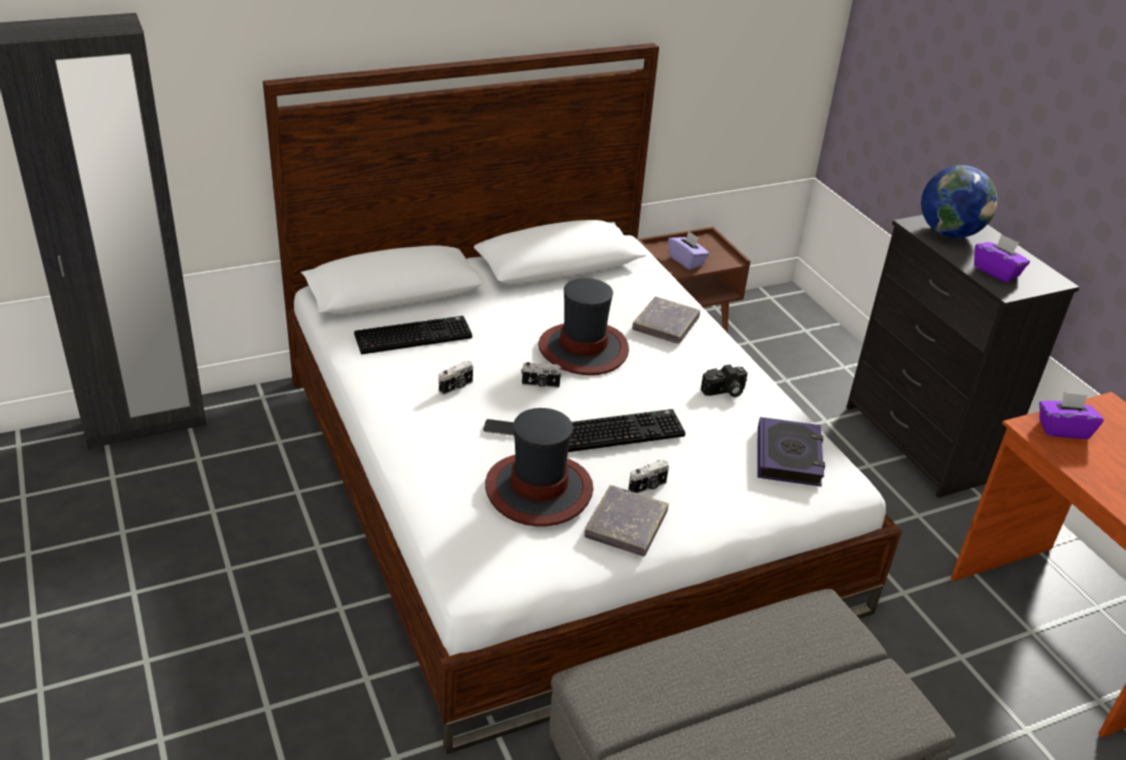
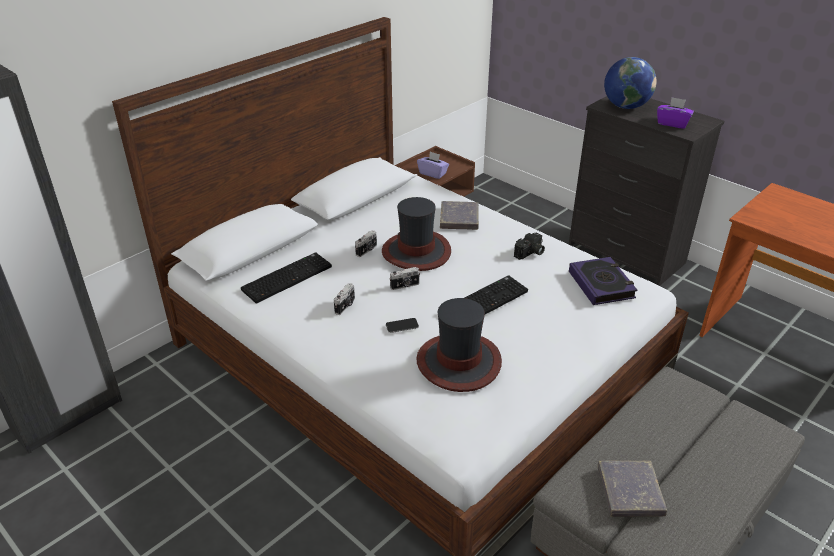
camera: 20 degrees left, 0 degrees up
grey book [584,485,669,556] -> grey book moved to [598,460,667,517]
camera [628,460,669,493] -> camera moved to [355,230,377,257]
purple tissue box [1039,392,1104,439] -> none

